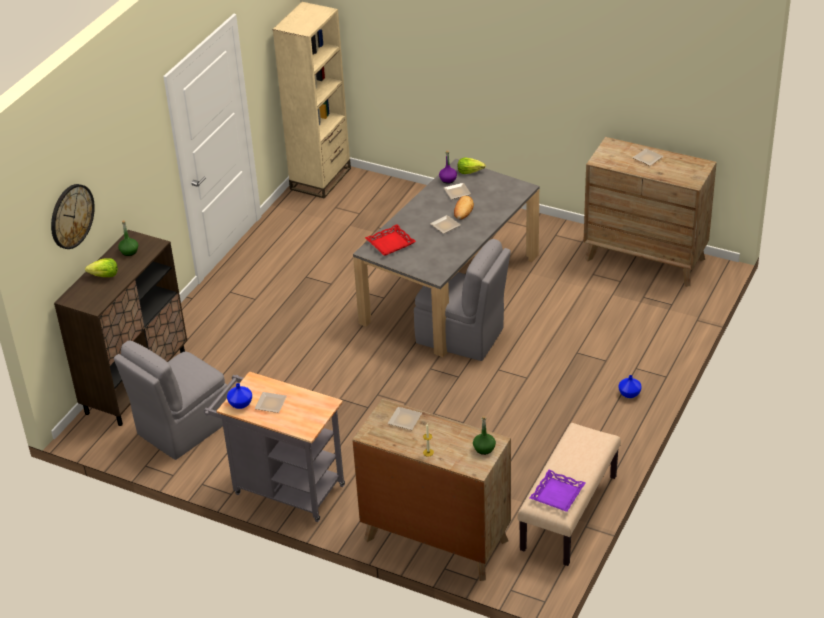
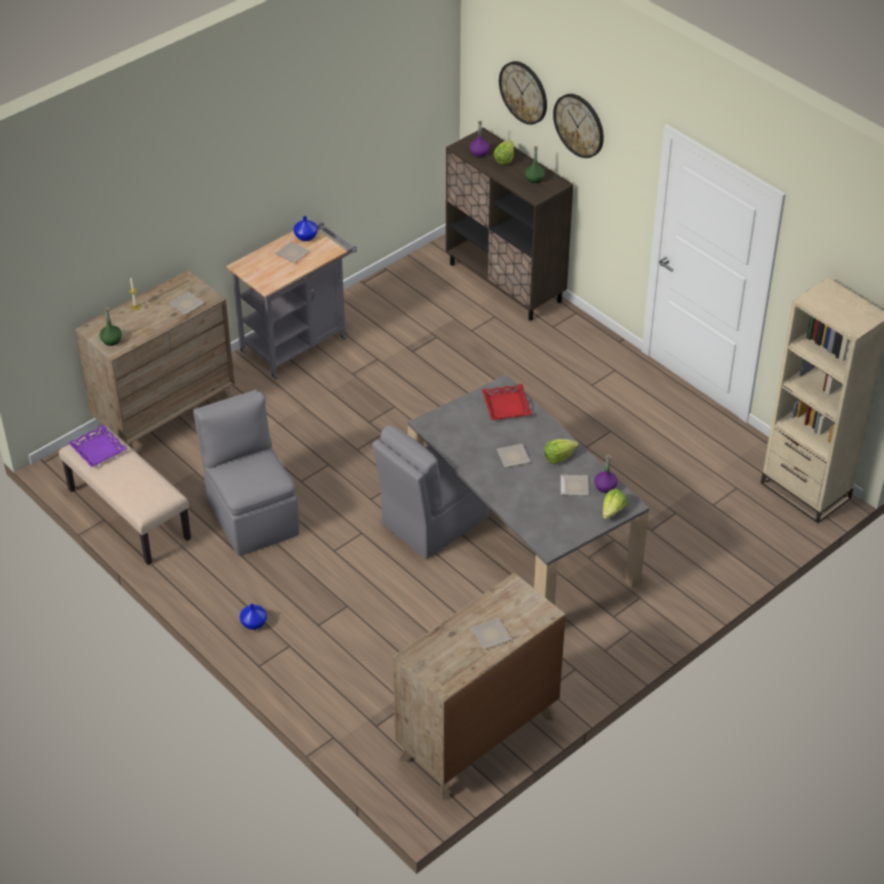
camera: 110 degrees right, 5 degrees up
grey chair [114,341,229,460] -> grey chair moved to [193,390,299,556]
bread [454,196,474,219] -> none
none -> purple bottle [470,121,490,158]
none -> lettuce [544,439,578,464]
none -> wall clock [553,94,604,158]

